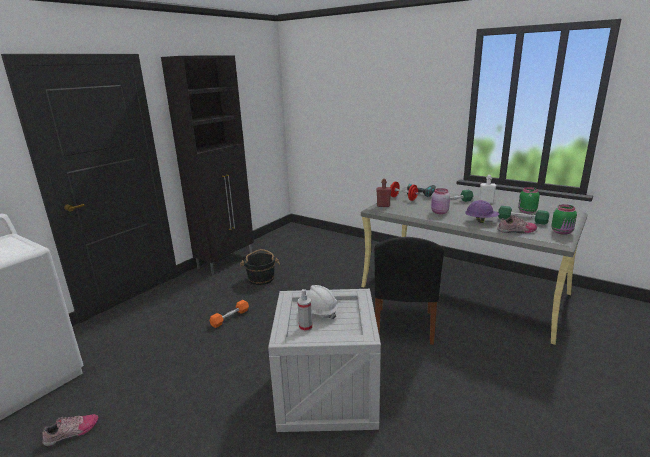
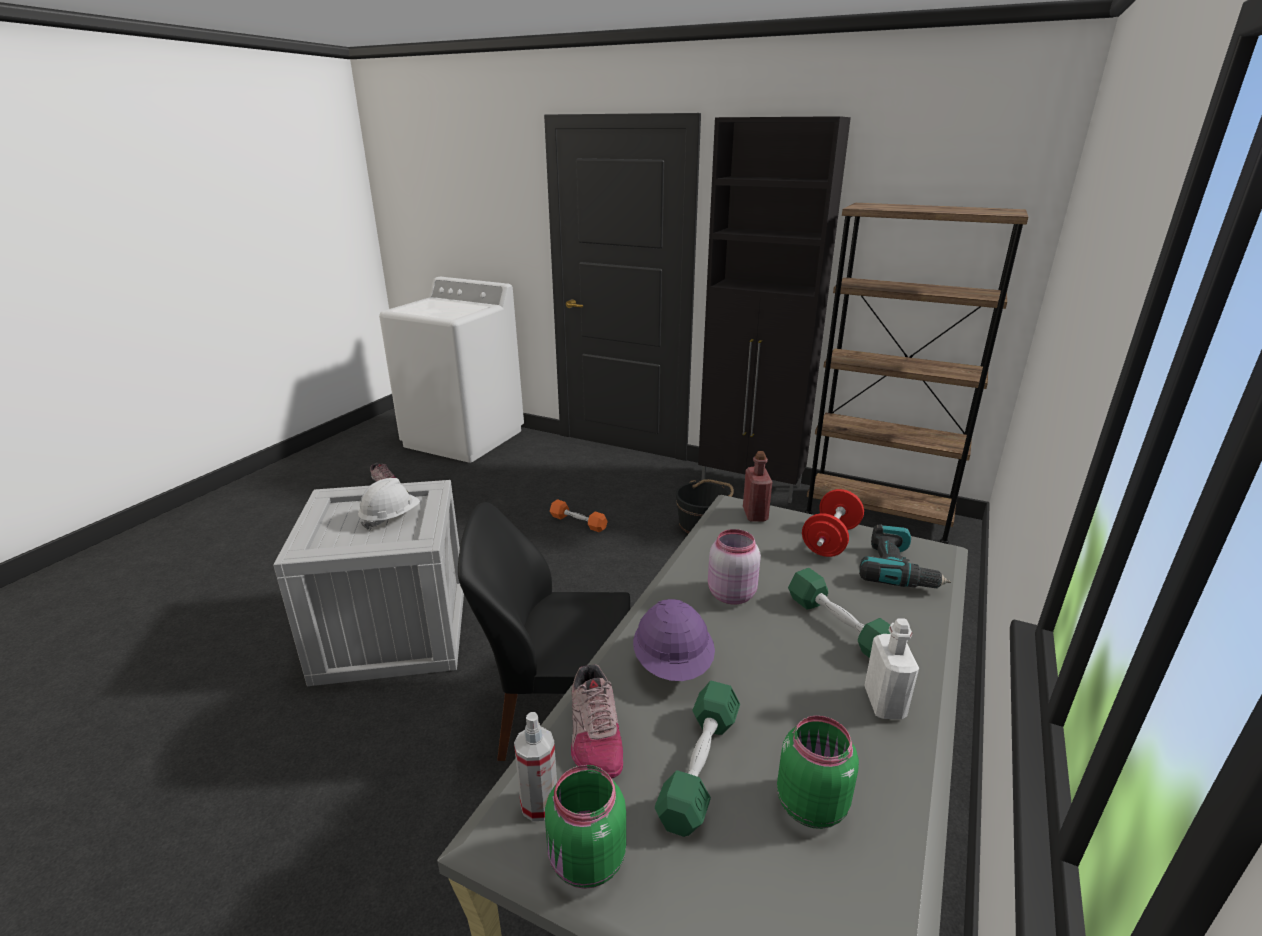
camera: 80 degrees right, 5 degrees up
spray bottle [297,289,313,332] -> spray bottle moved to [514,712,557,821]
none -> brown bookcase [805,203,1028,544]

